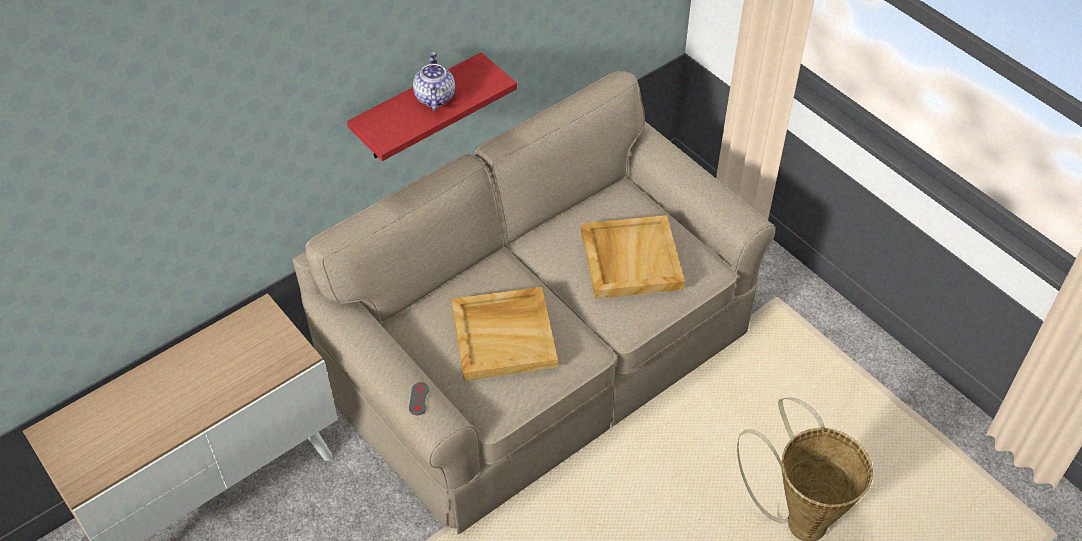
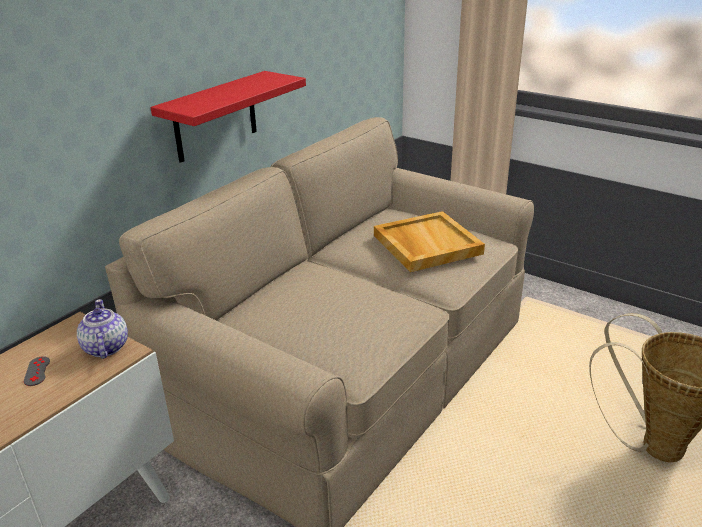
camera: 15 degrees left, 20 degrees down
grey game controller [409,382,429,415] -> grey game controller moved to [24,356,50,386]
teapot [413,52,455,111] -> teapot moved to [77,299,128,359]
beige tray [452,287,558,381] -> none

